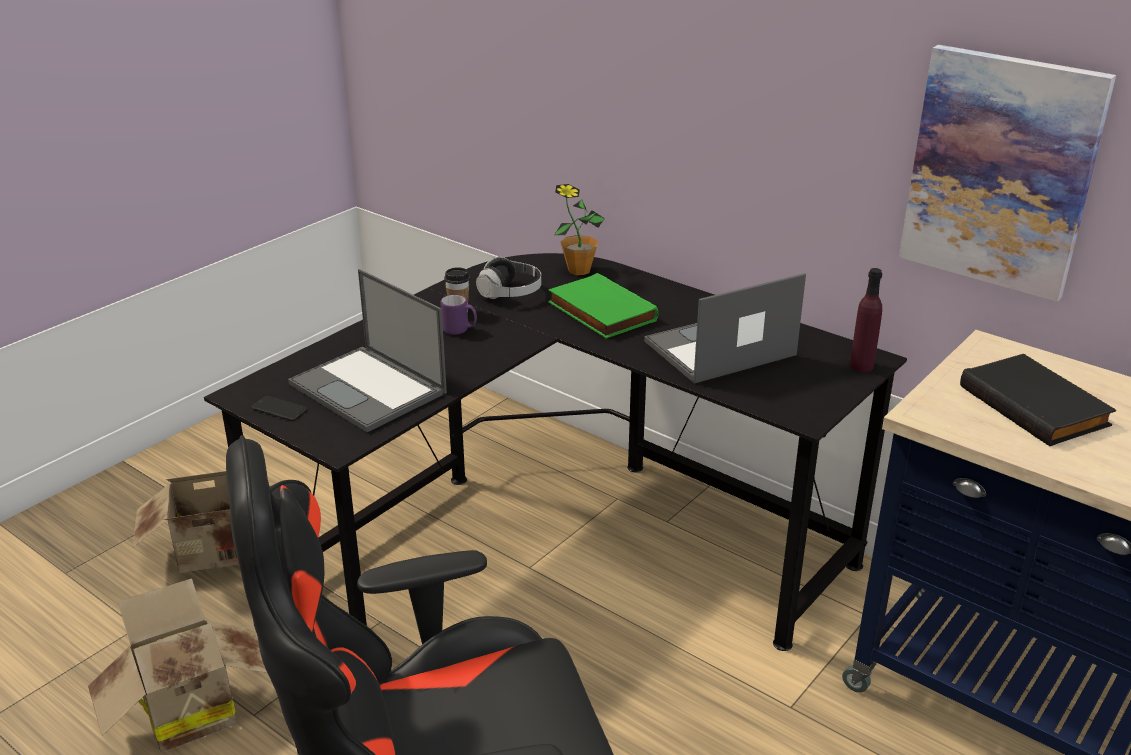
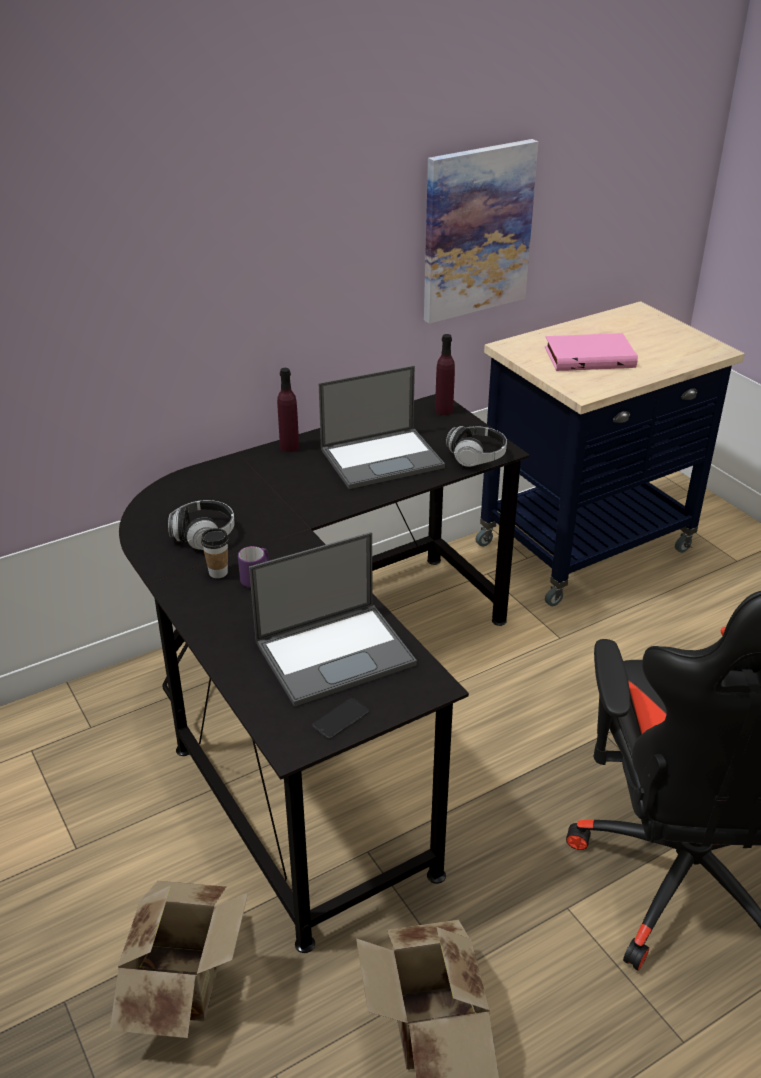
camera: 70 degrees left, 5 degrees up
green book [548,273,658,339] -> none
potted plant [555,184,605,275] -> none
laptop [644,273,806,384] -> laptop turned 105 degrees counterclockwise [319,365,445,489]
black book [960,354,1116,446] -> pink book [545,333,638,371]
none -> purple bottle [277,368,299,452]
none -> headphones [446,426,507,467]

